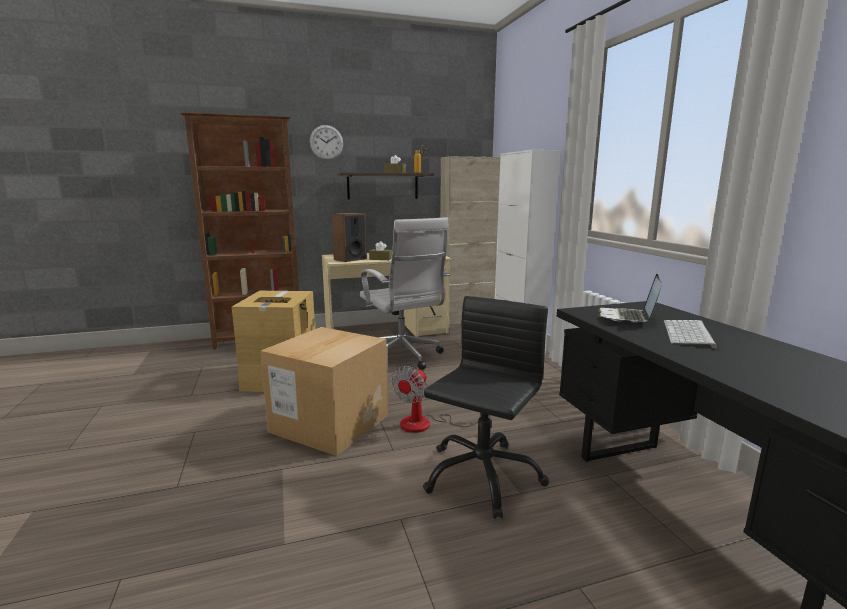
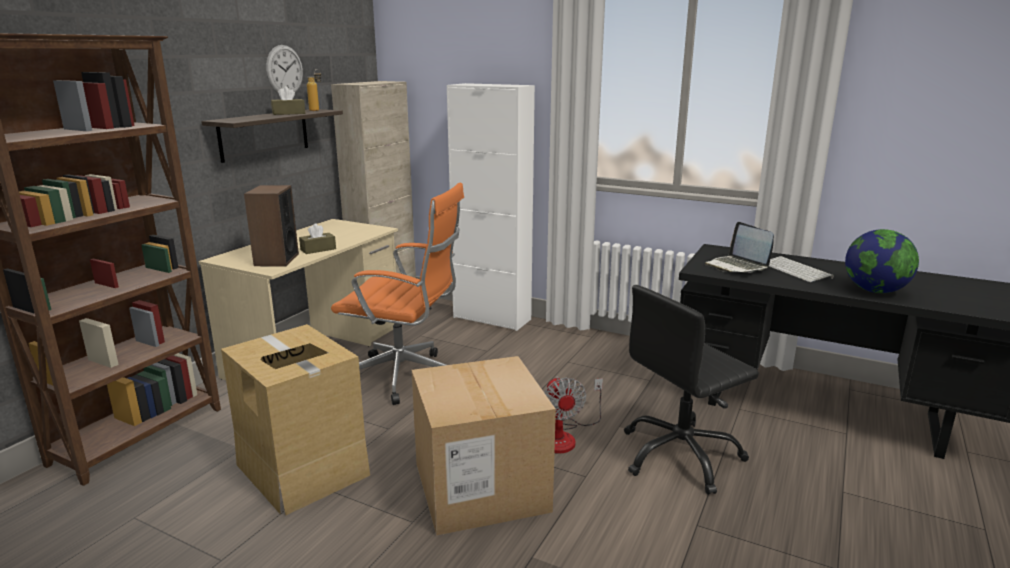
camera: 45 degrees left, 5 degrees up
wall clock [310,125,343,160] -> wall clock moved to [266,45,303,94]
white office chair [360,217,449,370] -> orange office chair [331,183,464,405]
black office chair [423,296,549,519] -> black office chair turned 105 degrees counterclockwise [624,285,759,495]
none -> globe [845,229,919,293]

